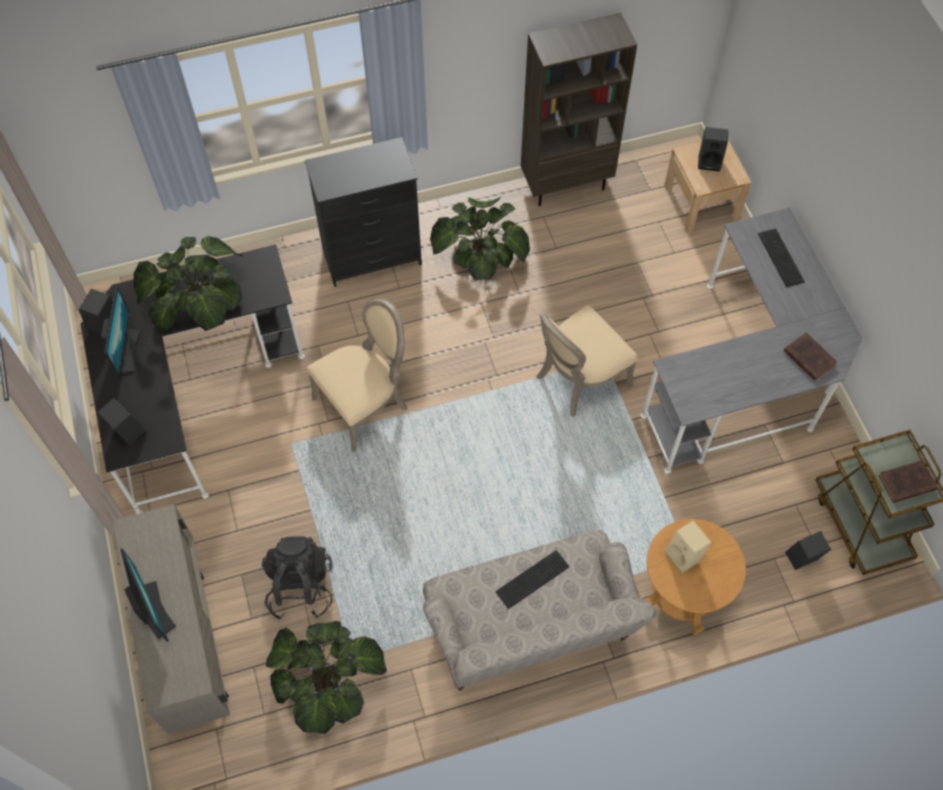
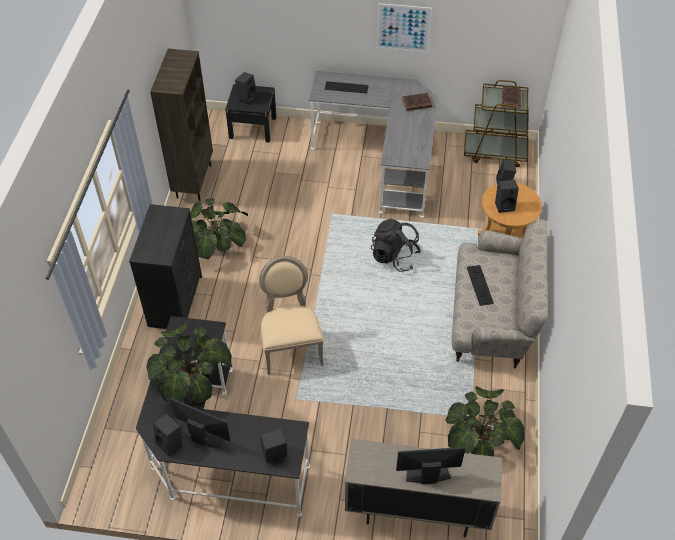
camera: 65 degrees left, 10 degrees down
black backpack [262,536,333,620] -> black backpack moved to [371,219,421,272]
beige chair [536,305,638,417] -> none
beige nightstand [664,140,752,233] -> black nightstand [225,84,276,143]
beige speaker [665,520,712,573] -> black speaker [495,179,519,213]
none -> picture [376,3,432,52]

